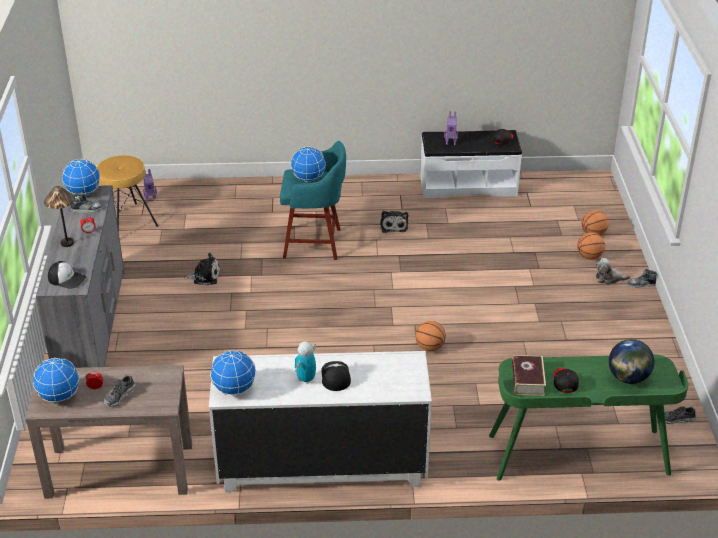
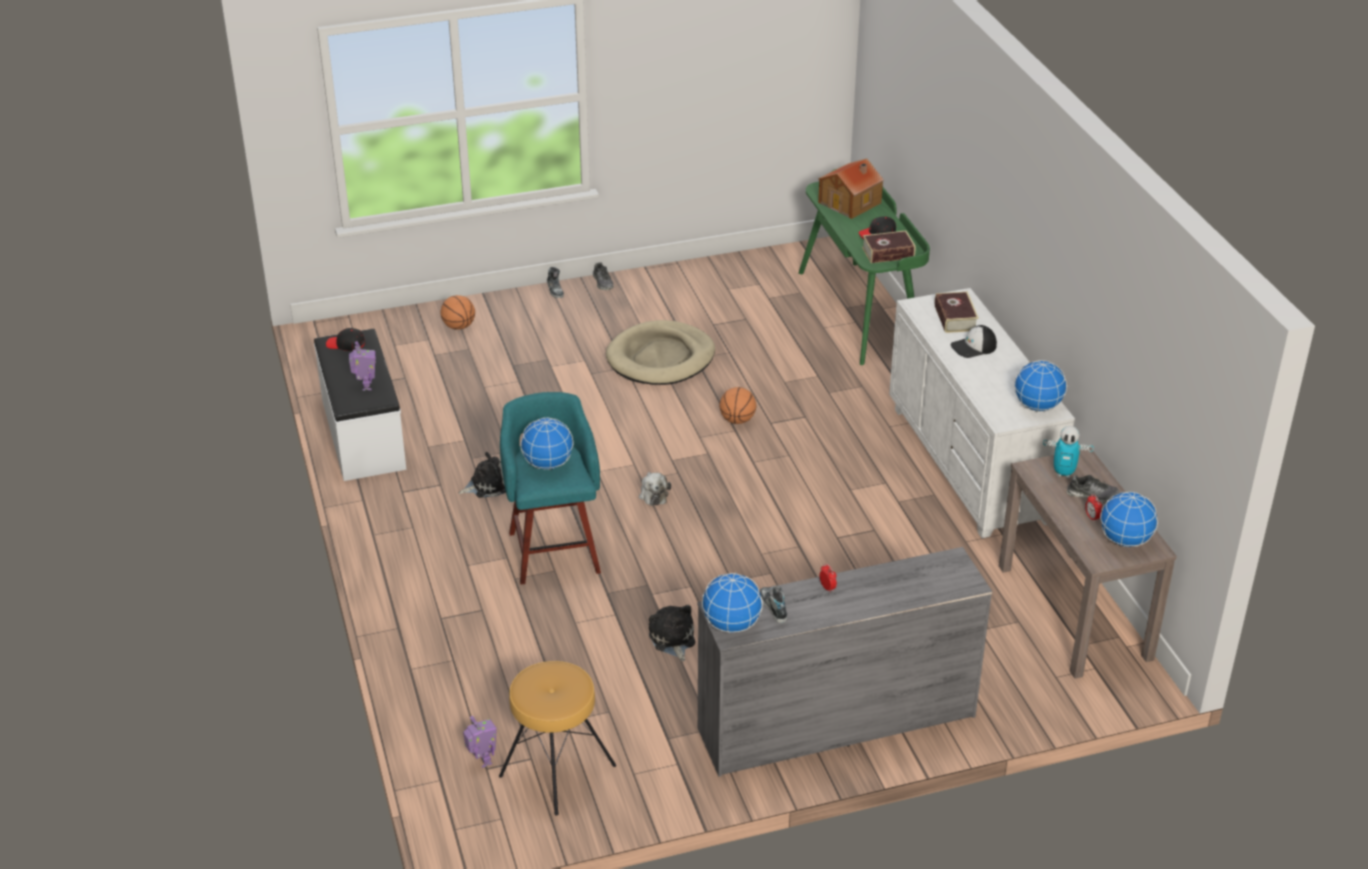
camera: 105 degrees left, 0 degrees up
table lamp [44,186,75,247] -> none
cap [48,261,86,289] -> none
toy robot [295,341,316,384] -> toy robot moved to [1043,426,1094,478]
basketball [577,232,605,260] -> none
plush toy [596,258,630,285] -> plush toy moved to [639,472,671,506]
globe [609,339,654,384] -> toy house [818,159,884,219]
shoe [664,406,696,424] -> shoe moved to [593,262,614,290]
none -> beige dog bed [606,320,715,385]
none -> book [934,292,979,333]

